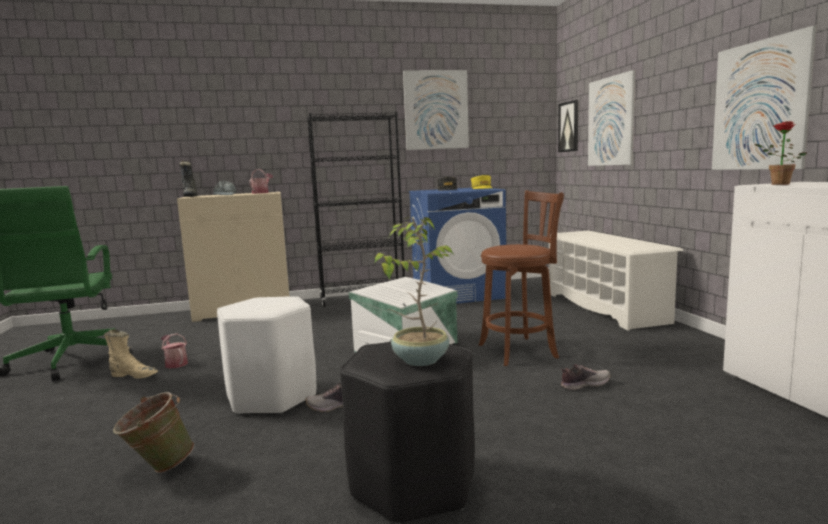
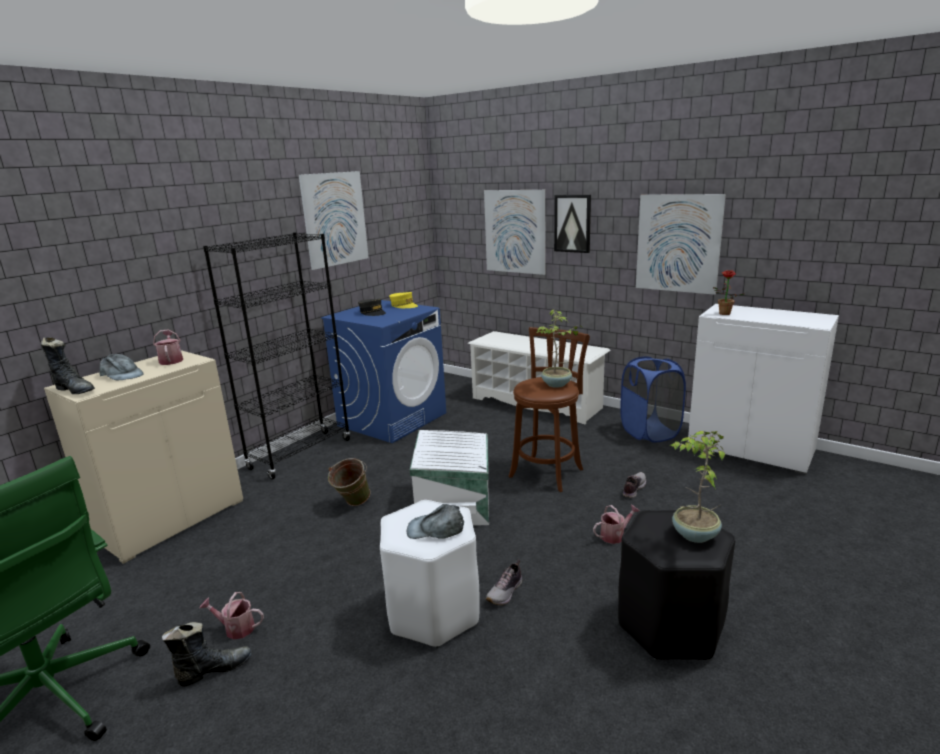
camera: 40 degrees left, 10 degrees up
beige boot [103,329,158,379] -> black boot [162,622,252,686]
green bucket [113,392,194,473] -> green bucket moved to [328,458,371,506]
picture [558,100,578,152] -> picture moved to [554,195,591,253]
none -> grey cap [407,504,464,539]
none -> potted plant [537,310,583,388]
none -> watering can [593,505,640,544]
none -> blue laundry basket [620,356,686,443]

